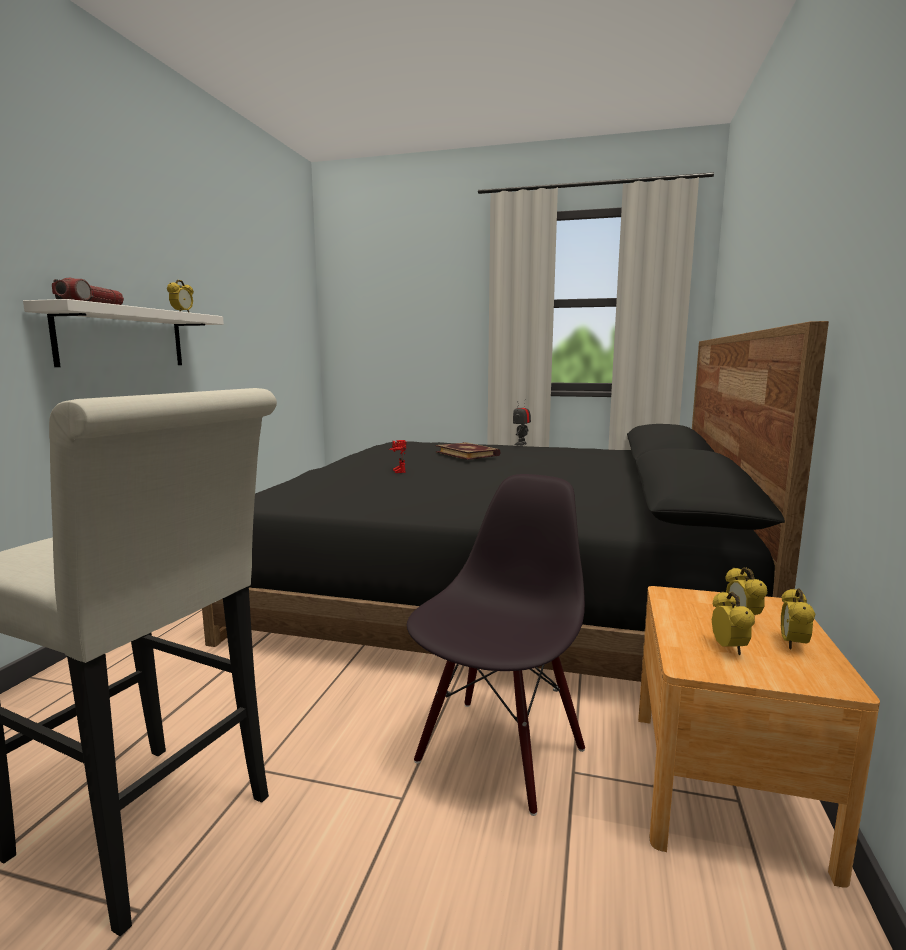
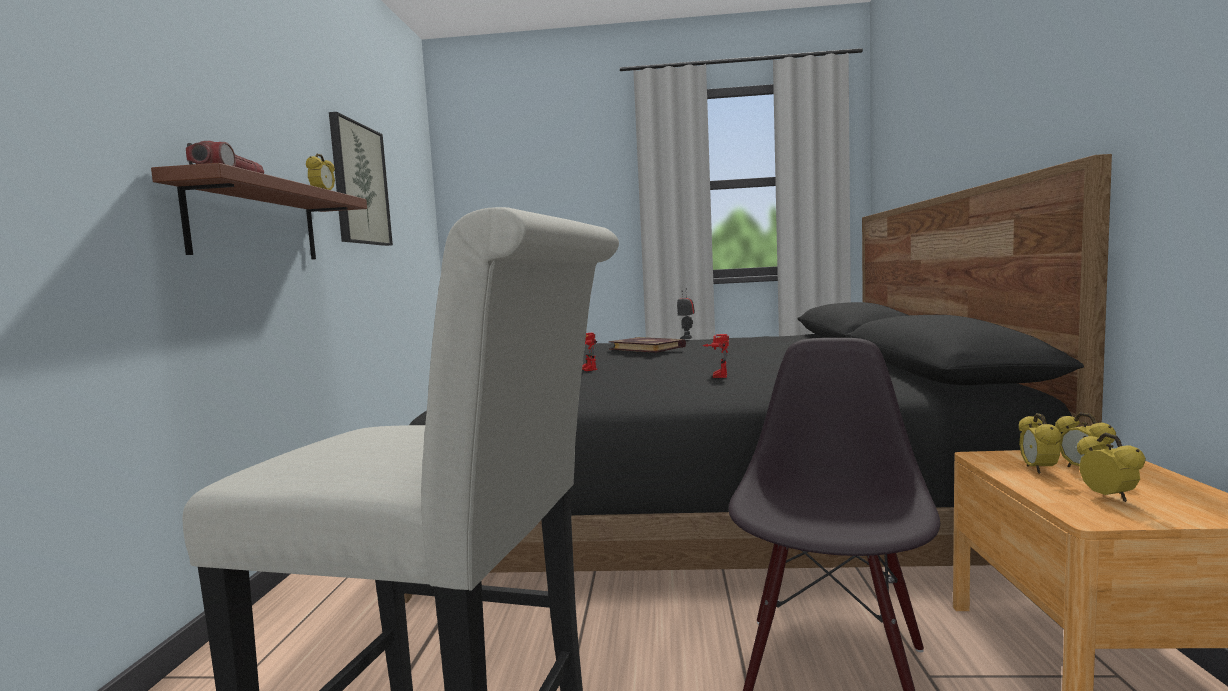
camera: 10 degrees left, 5 degrees down
white shelf [23,299,224,367] -> brown shelf [151,163,367,259]
alarm clock [781,588,816,650] -> alarm clock moved to [1019,413,1061,474]
none -> picture [329,112,393,246]
none -> toy robot [702,334,729,378]

